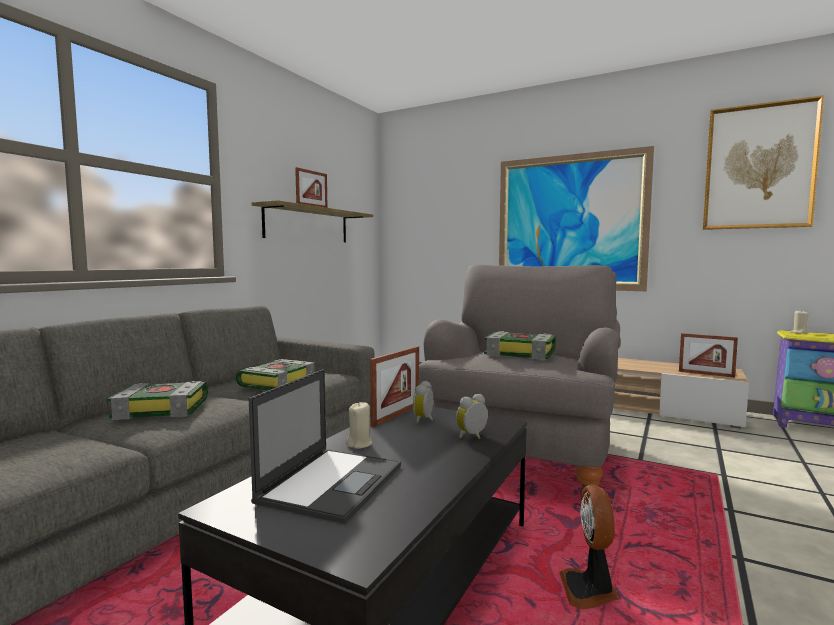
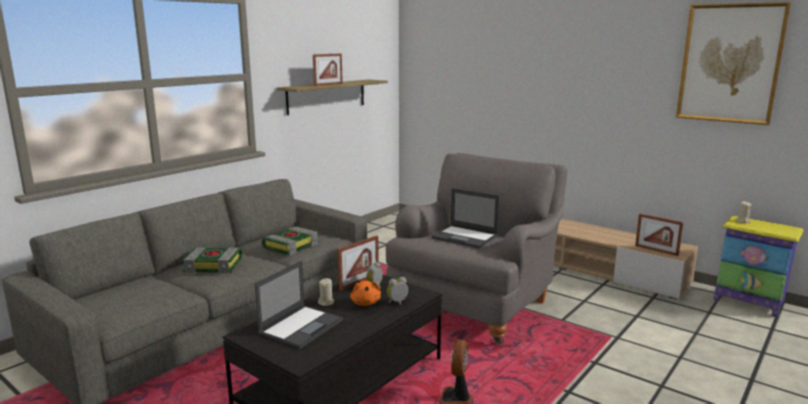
camera: 10 degrees right, 10 degrees up
book [484,331,556,360] -> laptop [432,188,499,248]
picture [499,146,654,291] -> none
none -> orange plush toy [350,281,381,306]

